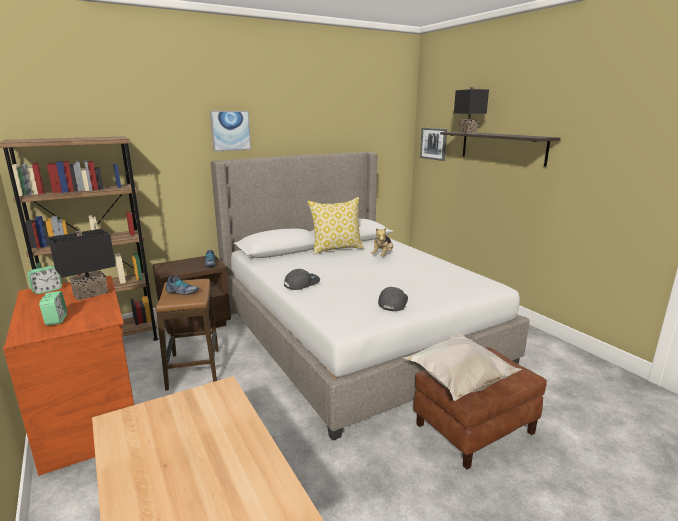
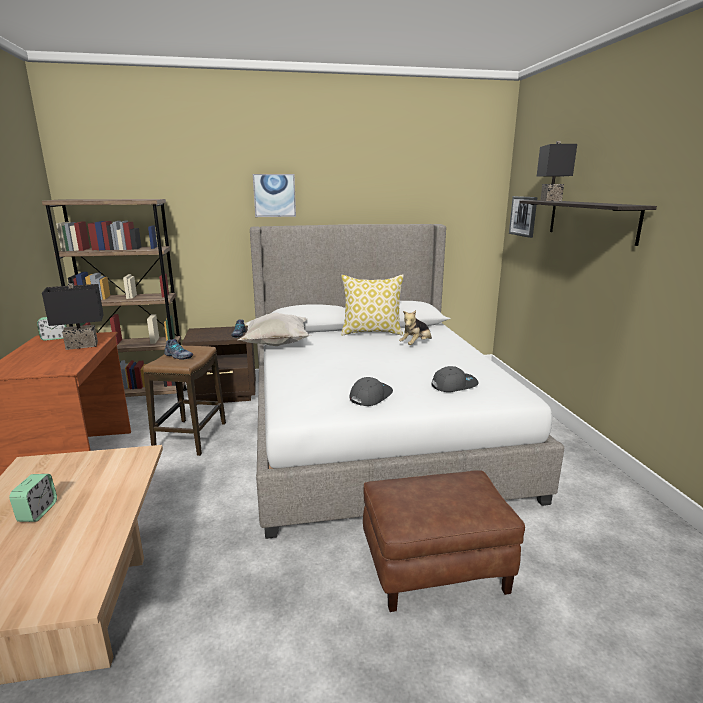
camera: 20 degrees right, 0 degrees up
alarm clock [39,291,67,326] -> alarm clock moved to [9,474,57,522]
grey cap [284,269,320,290] -> grey cap moved to [431,366,478,392]
white pillow [403,333,522,401] -> white pillow moved to [238,313,312,346]

